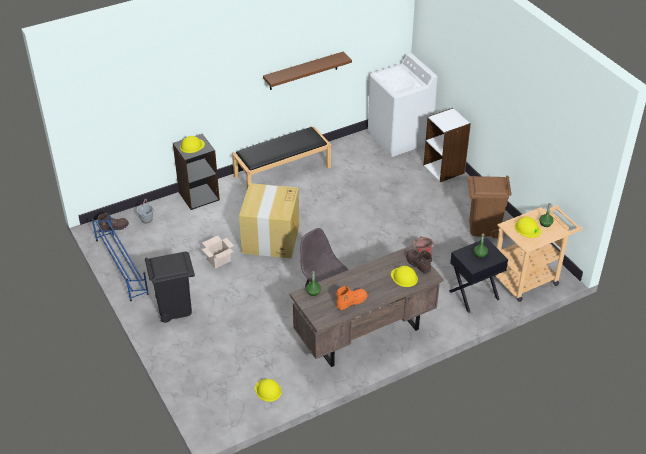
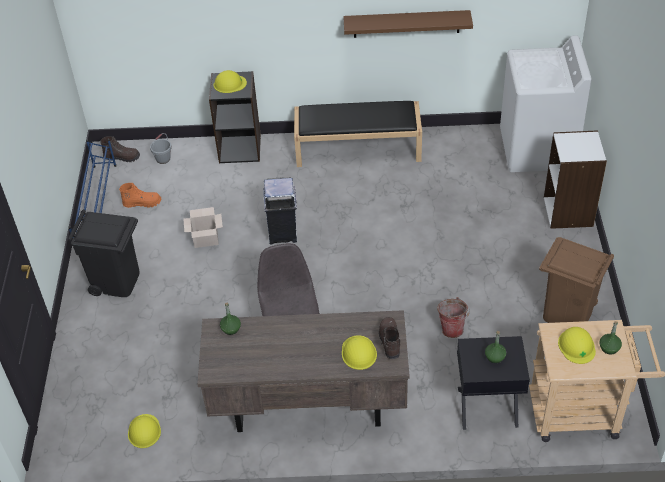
camera: 30 degrees right, 5 degrees up
cardboard box [239,183,299,258] -> white trash can [263,177,297,245]
orange boot [336,286,368,310] -> orange boot moved to [119,183,161,208]

